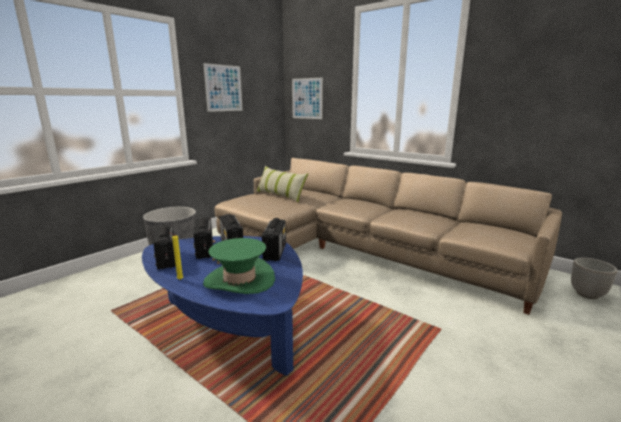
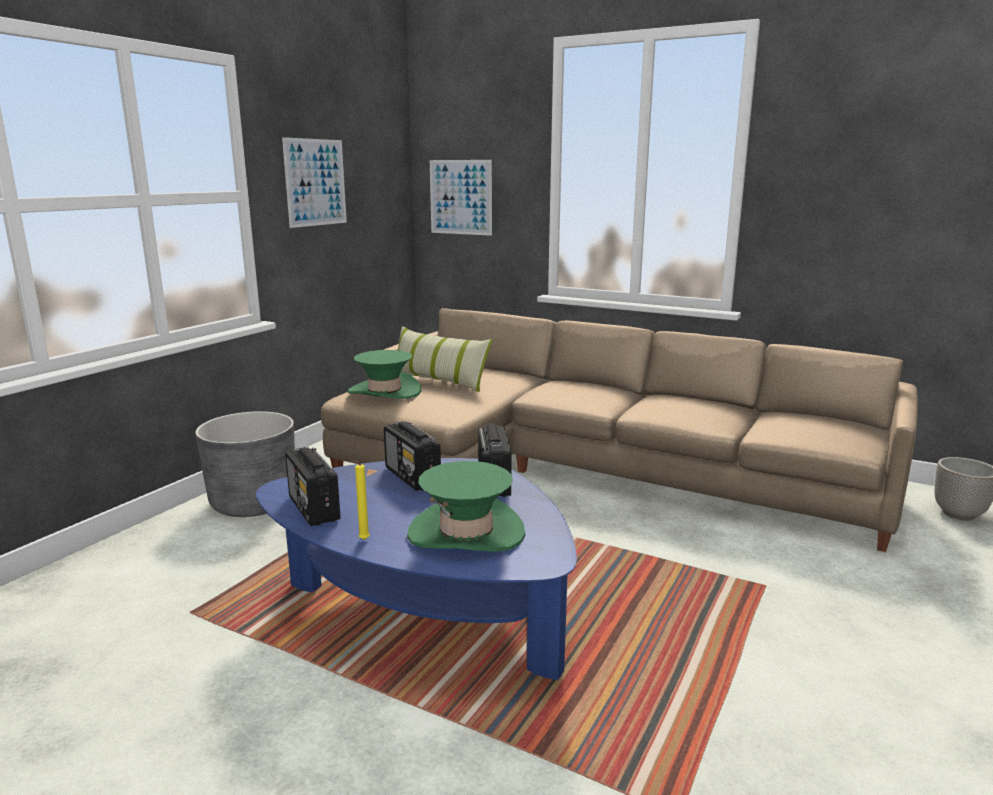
camera: 10 degrees left, 0 degrees up
radio [193,217,213,259] -> none
none -> green hat [348,350,421,399]

